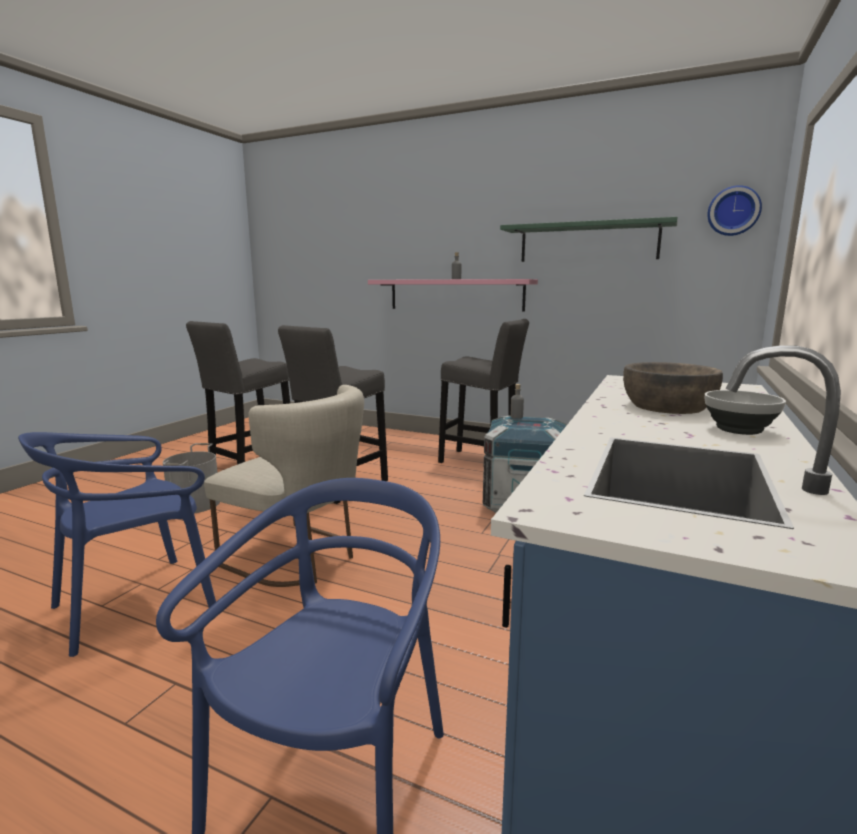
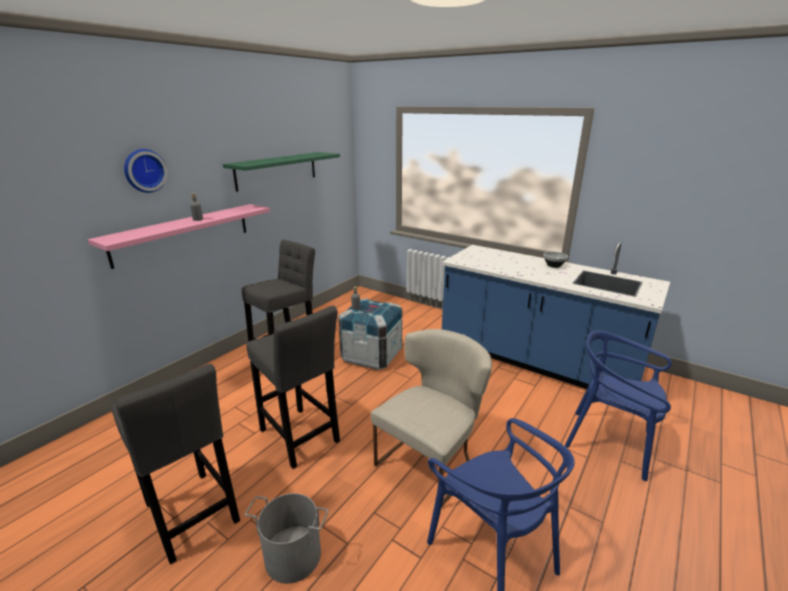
camera: 80 degrees left, 10 degrees up
brown bowl [623,362,723,414] -> none
wall clock [707,185,762,236] -> wall clock moved to [124,149,167,193]

